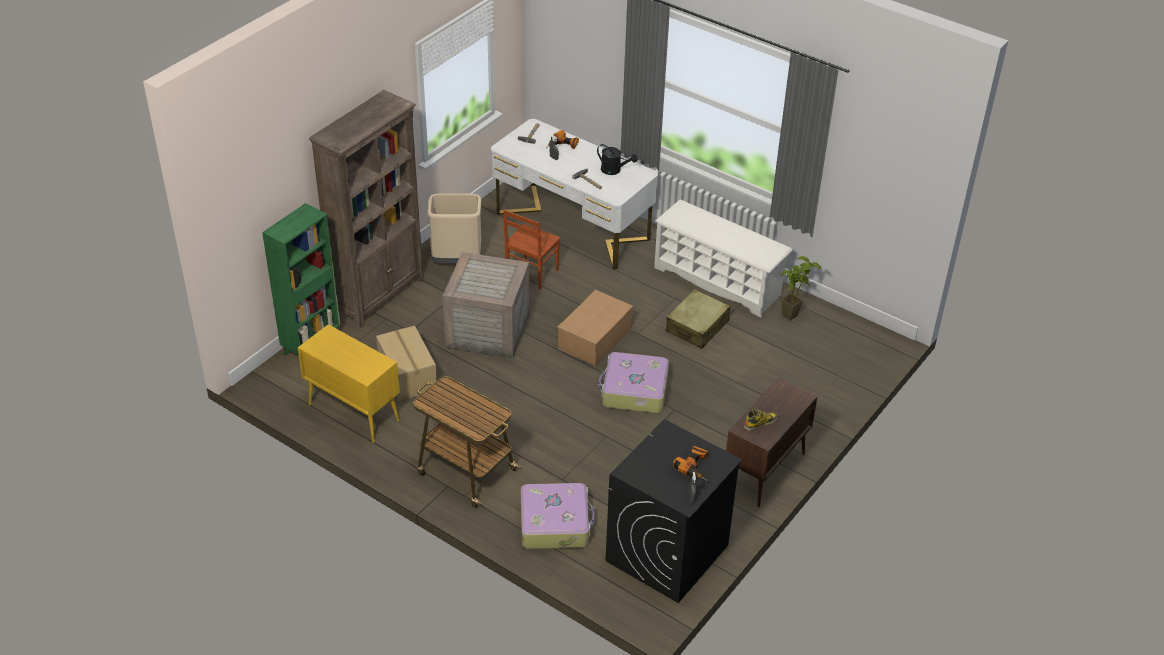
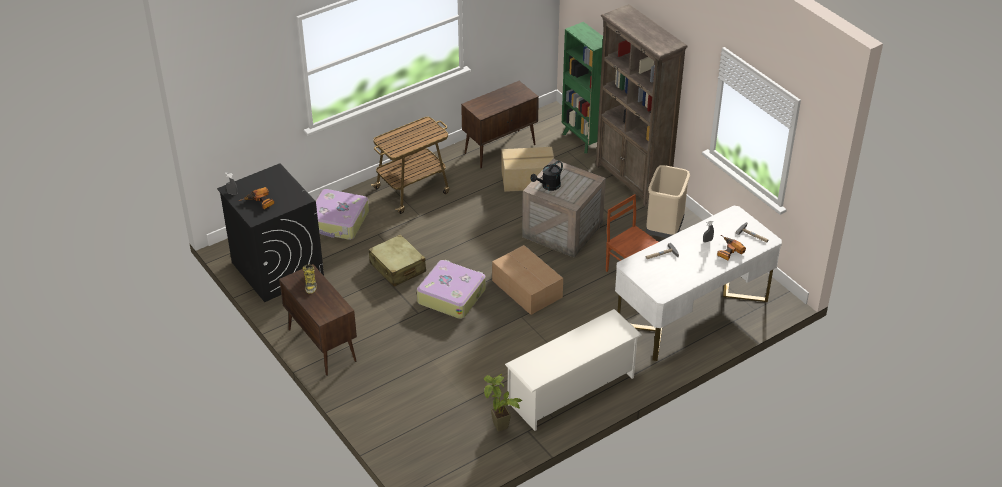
camera: 110 degrees right, 0 degrees up
yellow cabinet [298,324,400,443] -> brown cabinet [461,81,539,168]
black watering can [597,144,637,175] -> black watering can moved to [530,161,563,191]
beige suitcase [666,289,730,349] -> beige suitcase moved to [368,234,426,287]

